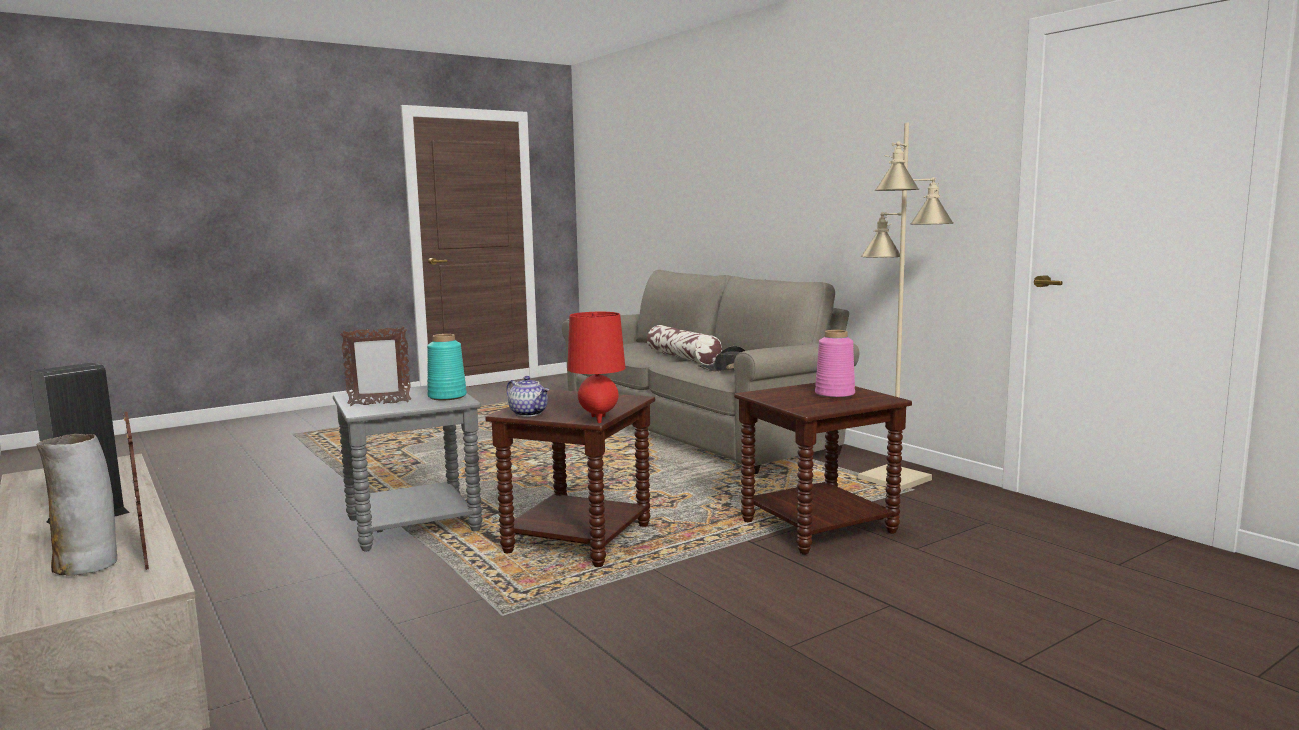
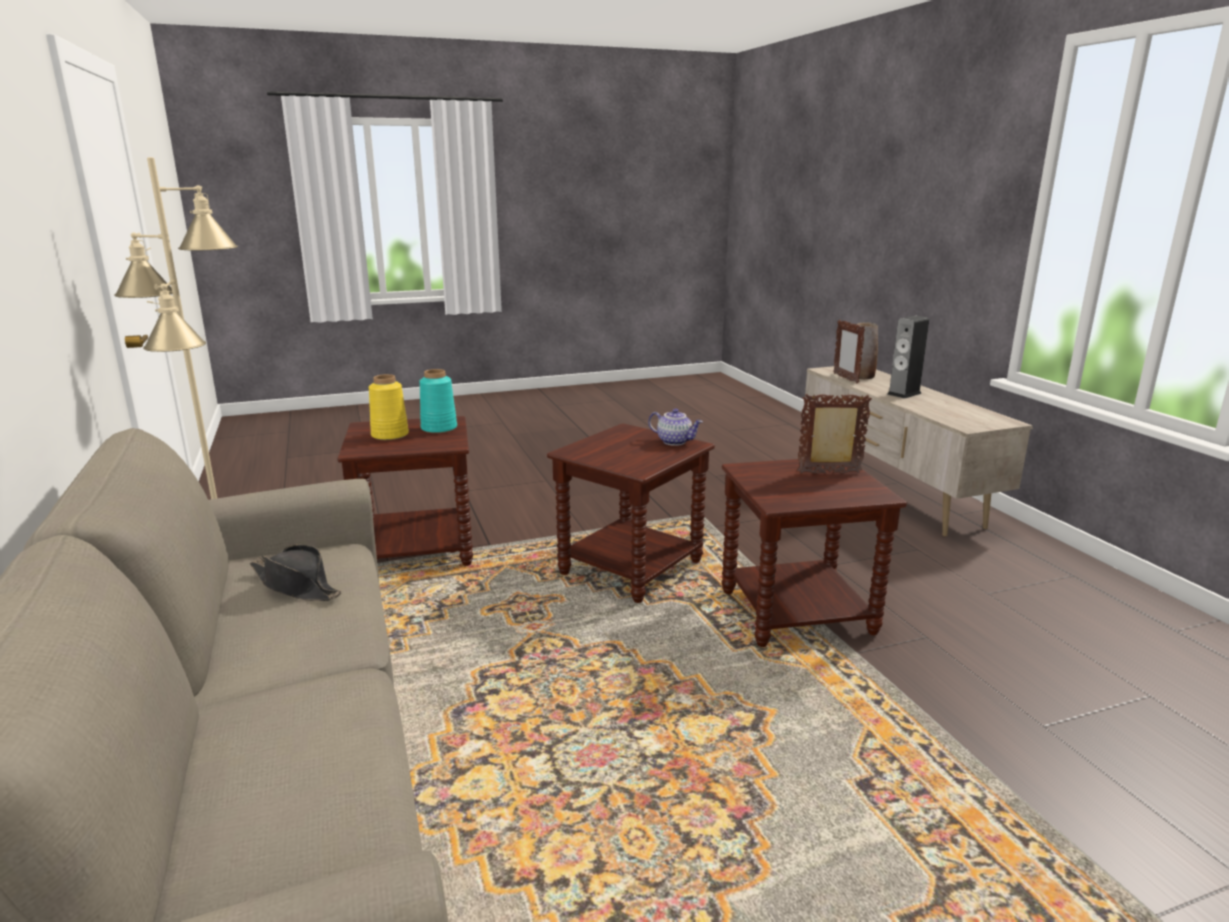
camera: 165 degrees left, 10 degrees up
grey side table [333,385,482,552] -> brown side table [721,459,907,647]
turquoise vase [427,334,467,401] -> turquoise vase moved to [419,369,457,433]
teapot [507,376,549,417] -> teapot turned 150 degrees clockwise [648,409,703,446]
red table lamp [567,312,625,423] -> none
pillow [647,325,722,365] -> none
pink vase [815,330,855,398] -> yellow vase [369,374,409,440]

